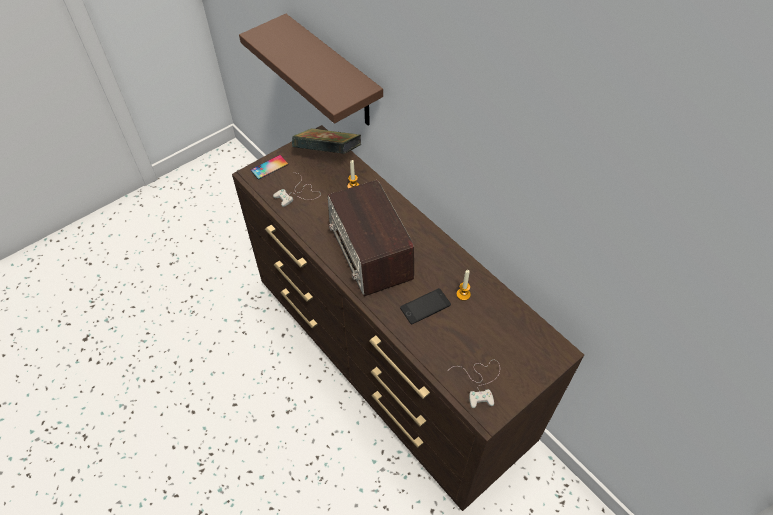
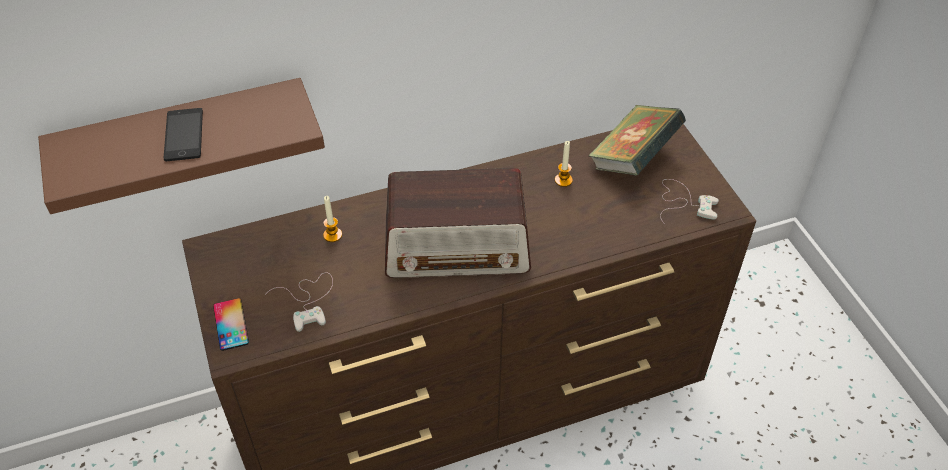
camera: 70 degrees left, 5 degrees down
book [292,128,361,154] -> book moved to [589,105,686,176]
phone [400,288,451,325] -> phone moved to [164,108,203,161]

